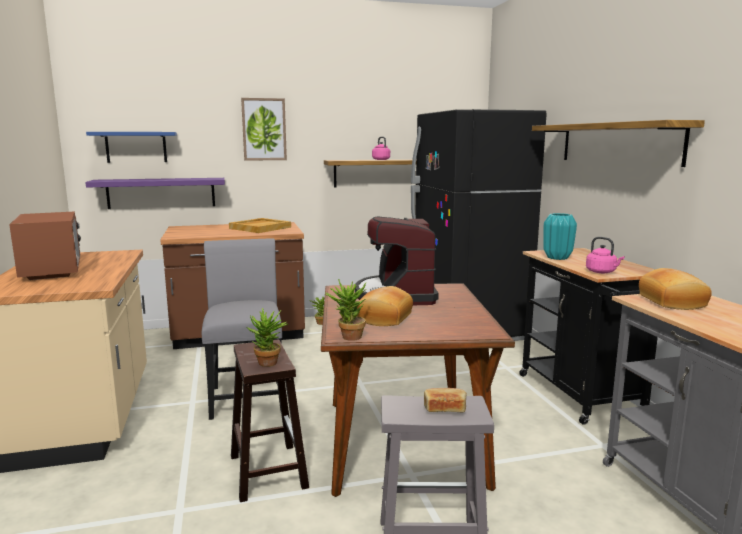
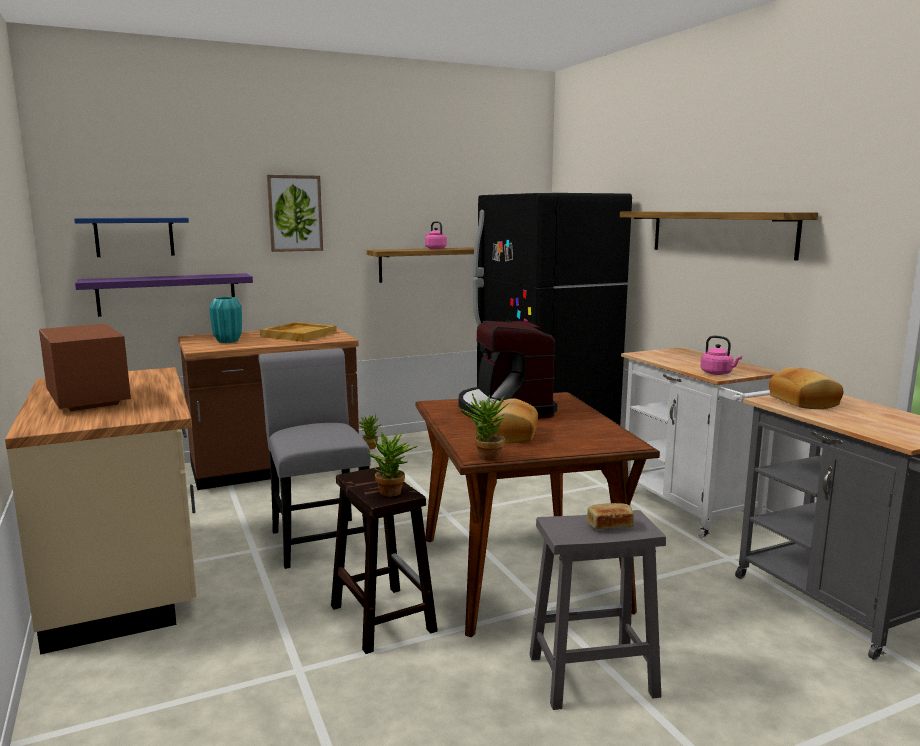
camera: 10 degrees left, 0 degrees up
black cart [519,248,658,425] -> white cart [621,347,780,539]
turquoise vase [543,213,577,260] -> turquoise vase moved to [209,297,242,343]

